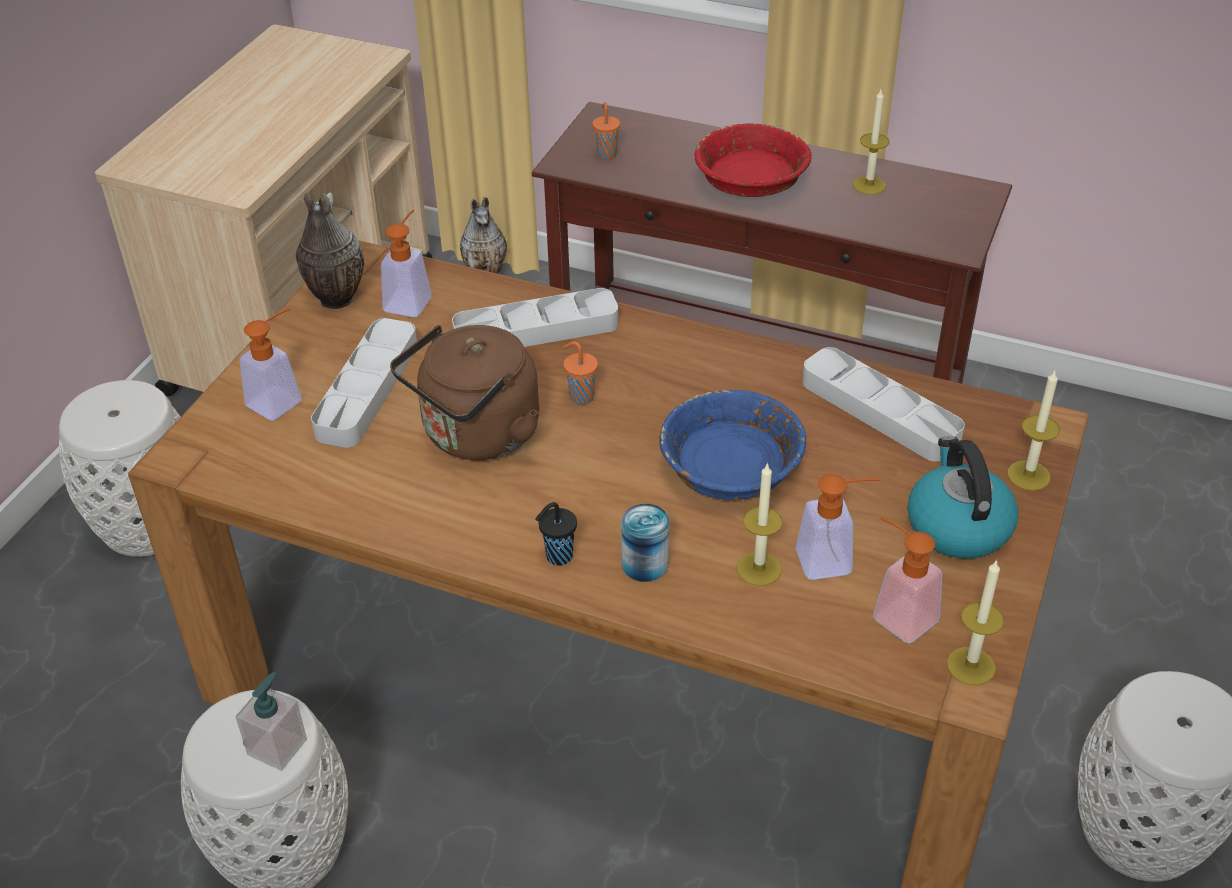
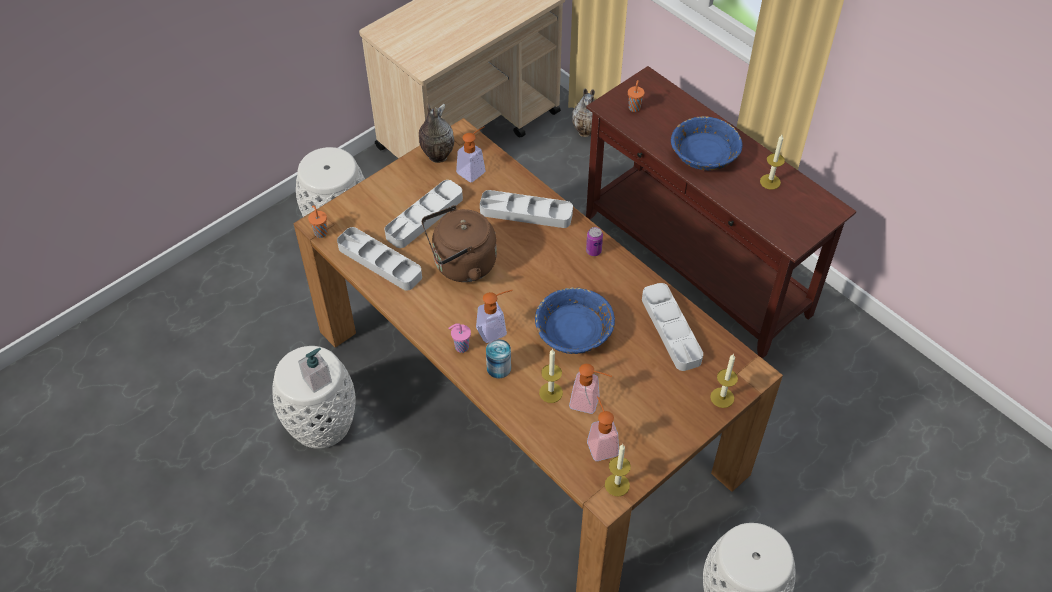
camera: 25 degrees right, 10 degrees up
soap dispenser [240,308,302,421] -> soap dispenser moved to [476,290,513,343]
black cup [535,502,577,565] -> pink cup [448,323,471,353]
orange cup [563,341,598,405] -> orange cup moved to [308,205,327,238]
red bowl [695,123,811,197] -> blue bowl [671,116,743,170]
kettle [908,436,1018,559] -> none
none -> grey tray [337,227,422,290]
none -> can [586,227,603,256]

